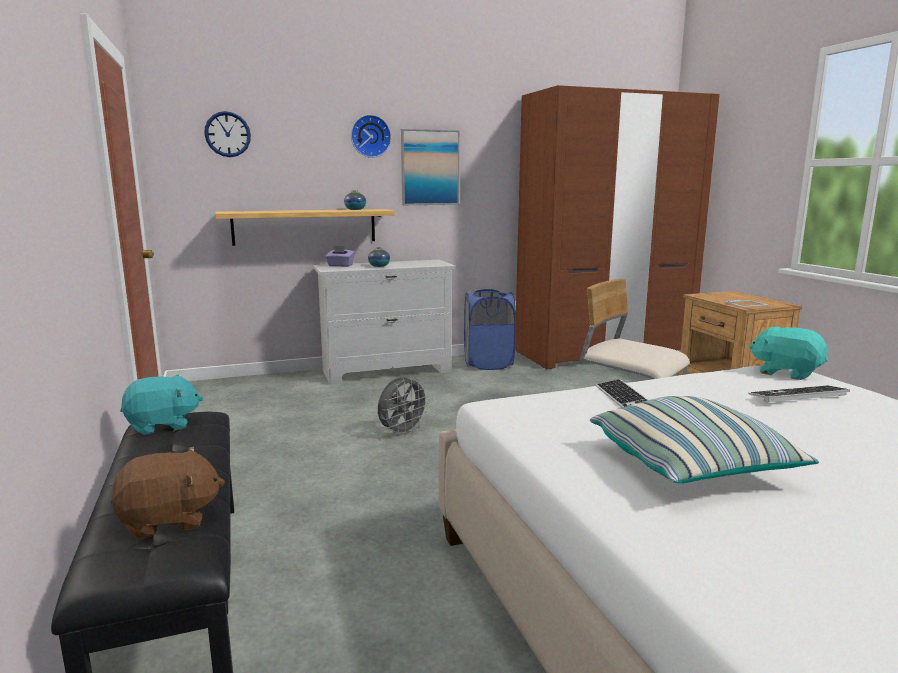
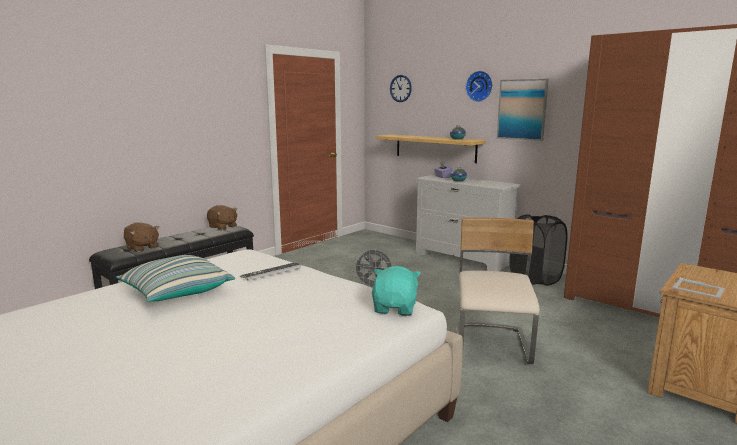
camera: 60 degrees right, 0 degrees up
turquoise plush toy [120,375,203,435] -> brown plush toy [207,205,237,230]
blue laundry basket [464,289,516,370] -> black laundry basket [509,214,568,286]
keyboard [749,386,850,402] -> none

